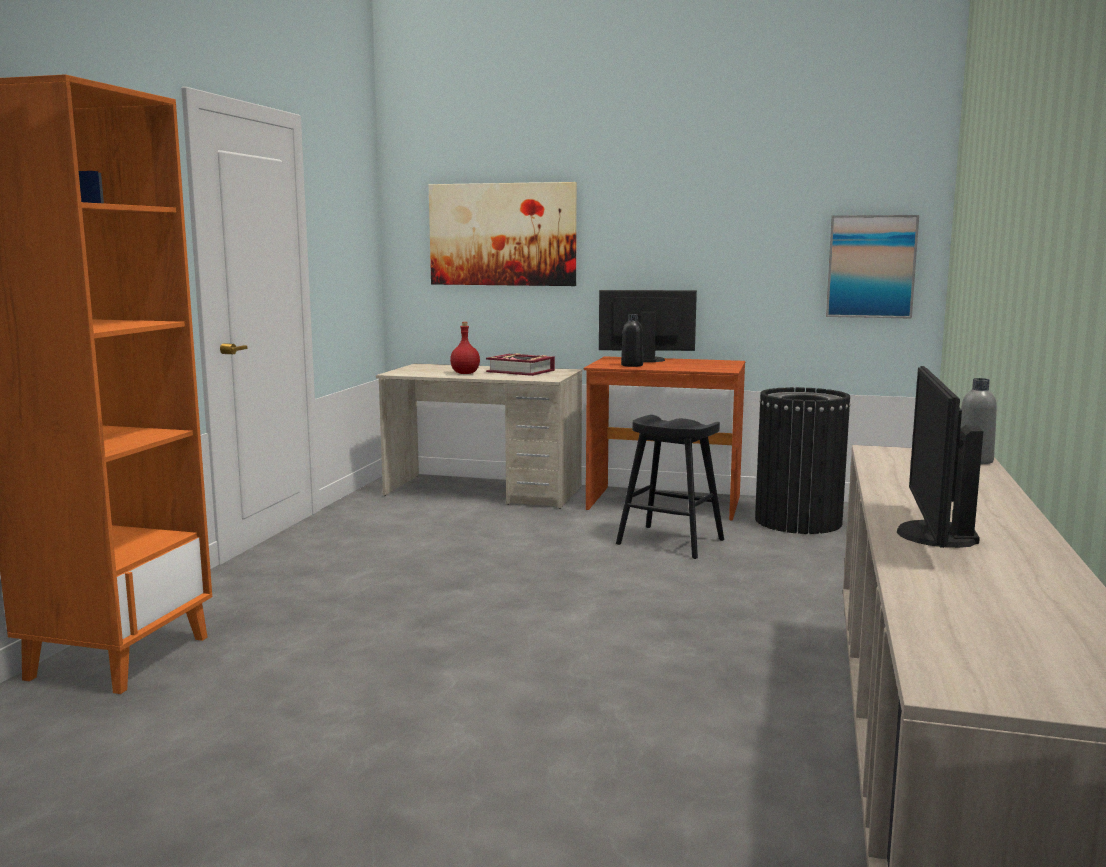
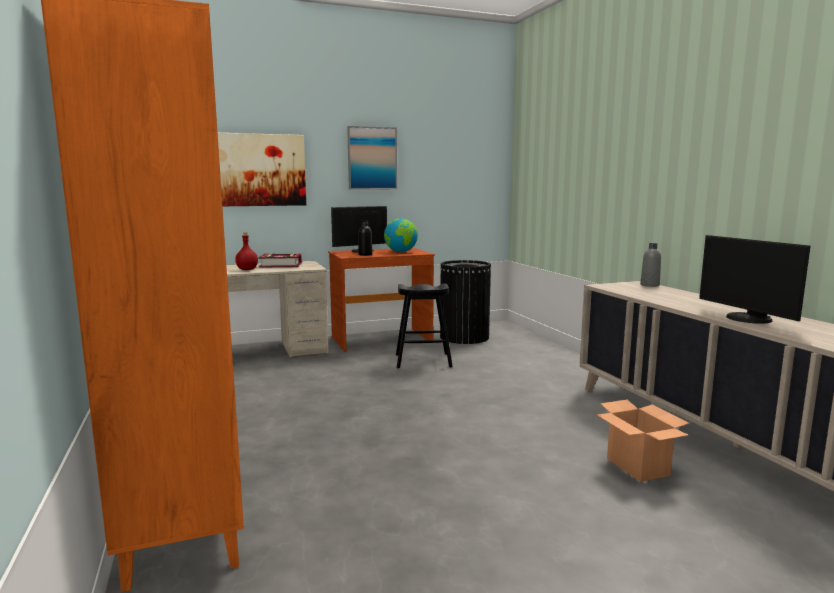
camera: 35 degrees left, 0 degrees up
picture [826,215,919,319] -> picture moved to [347,126,397,190]
none -> globe [384,218,418,252]
none -> cardboard box [596,400,690,482]

